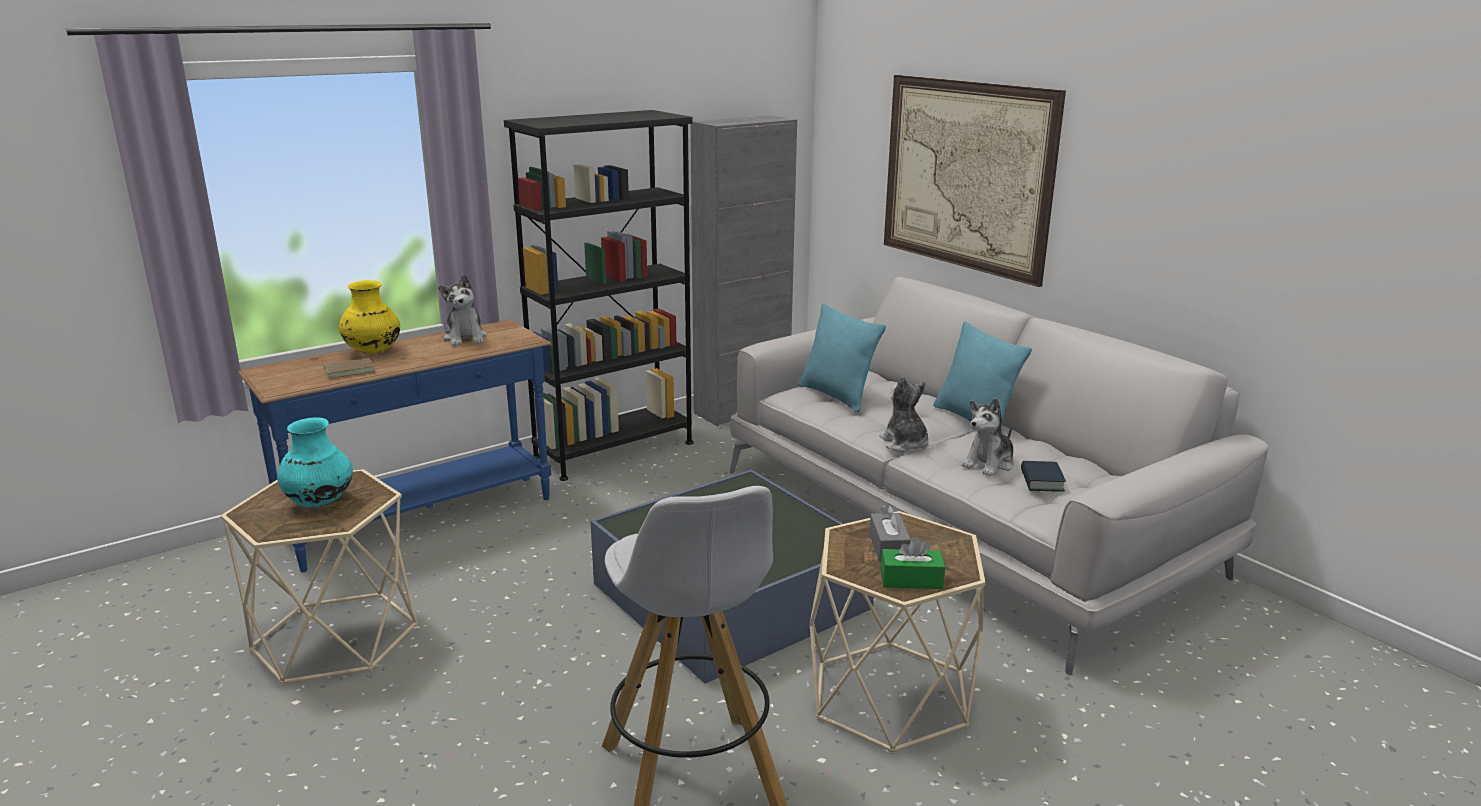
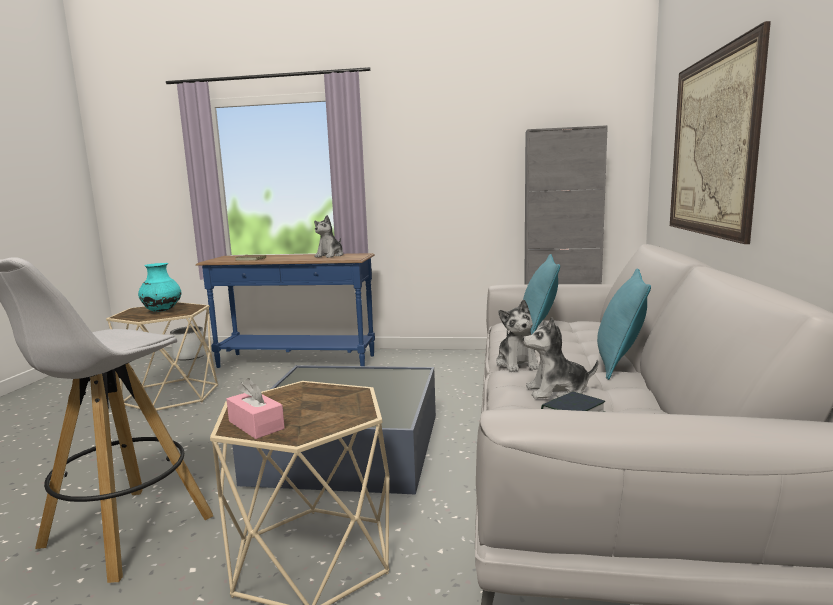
camera: 45 degrees right, 10 degrees down
yellow vase [339,280,400,354] -> none
black bookcase [504,110,693,481] -> none
grey tissue box [869,504,911,562] -> none
plush toy [879,376,929,452] -> plush toy turned 150 degrees clockwise [496,300,539,372]
green tissue box [881,537,945,589] -> pink tissue box [227,378,285,439]
none -> grey planter [170,326,206,360]

